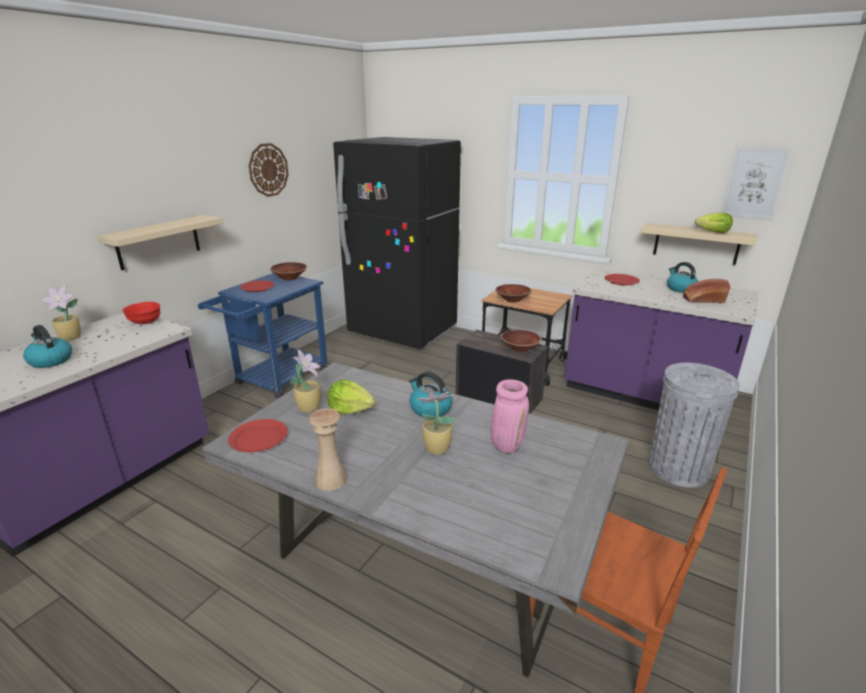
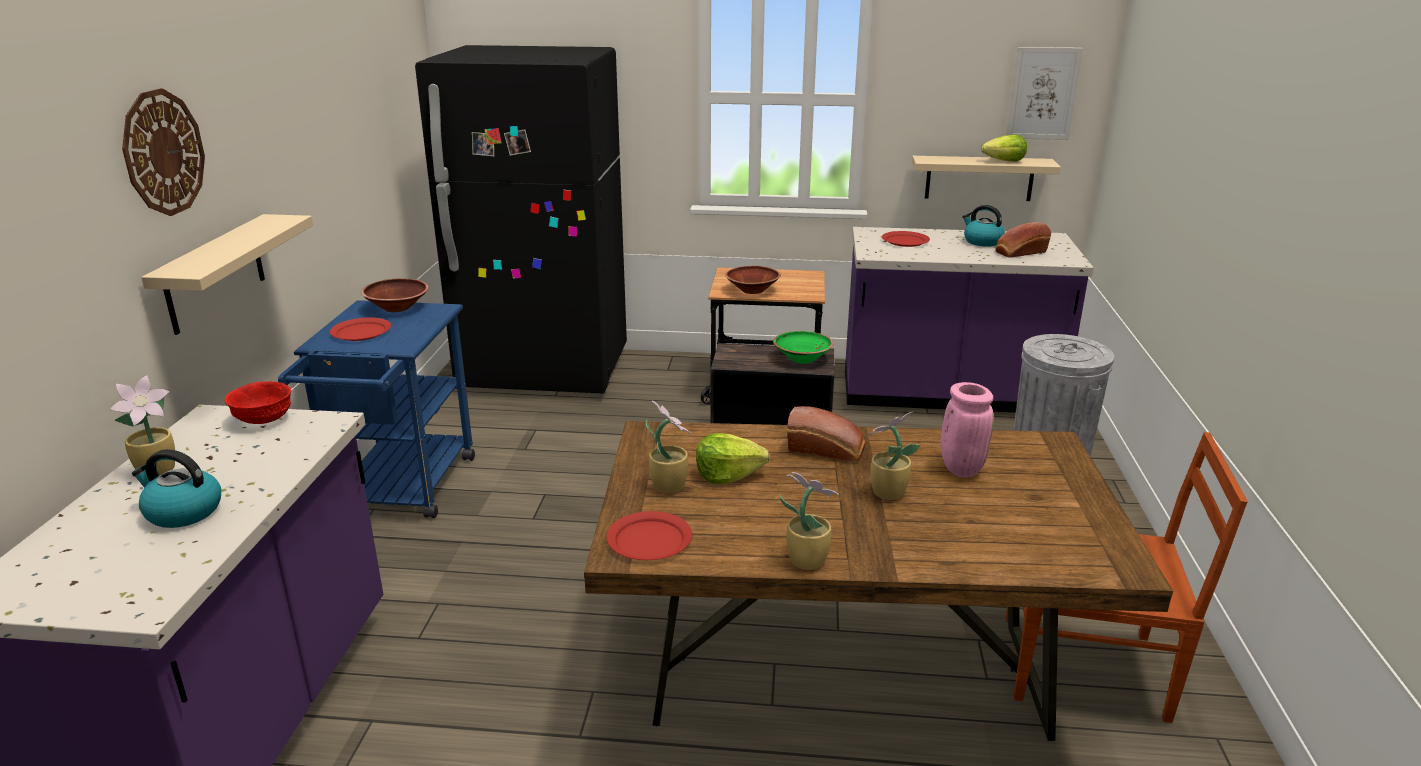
camera: 25 degrees left, 0 degrees up
grey dining table [202,362,629,677] -> brown dining table [584,421,1173,741]
wall clock [249,143,289,197] -> wall clock moved to [122,88,205,216]
beige vase [309,408,347,491] -> potted plant [779,472,839,570]
kettle [409,371,452,417] -> bread [787,406,866,462]
brown bowl [501,330,542,352] -> green bowl [773,331,833,364]

